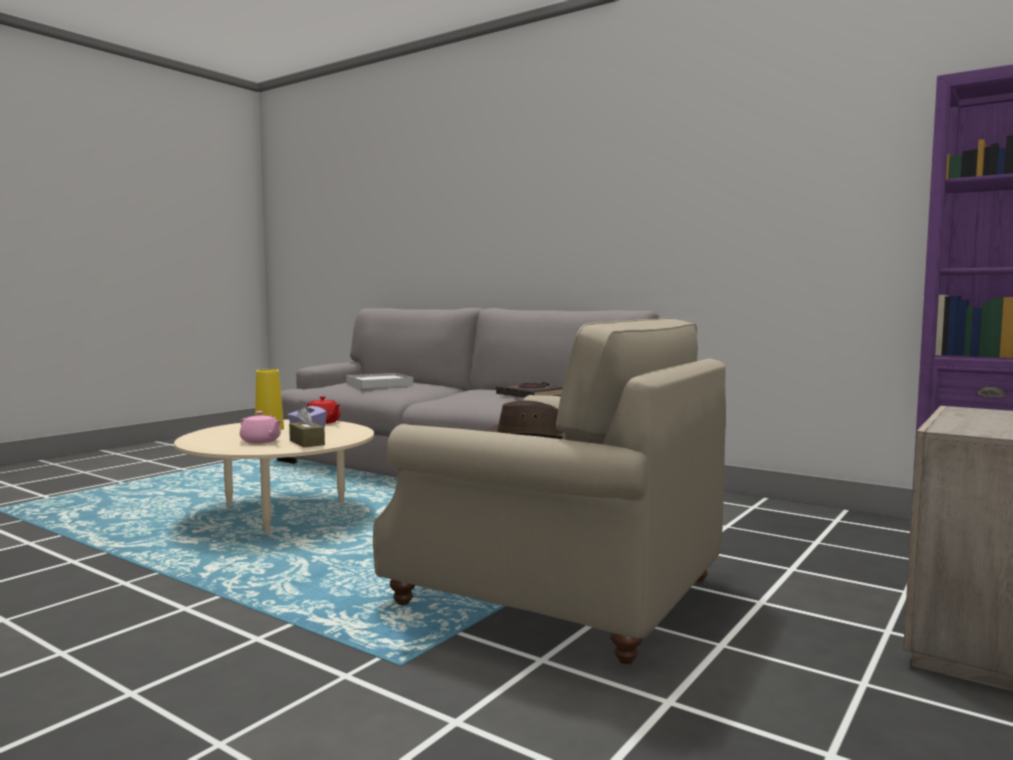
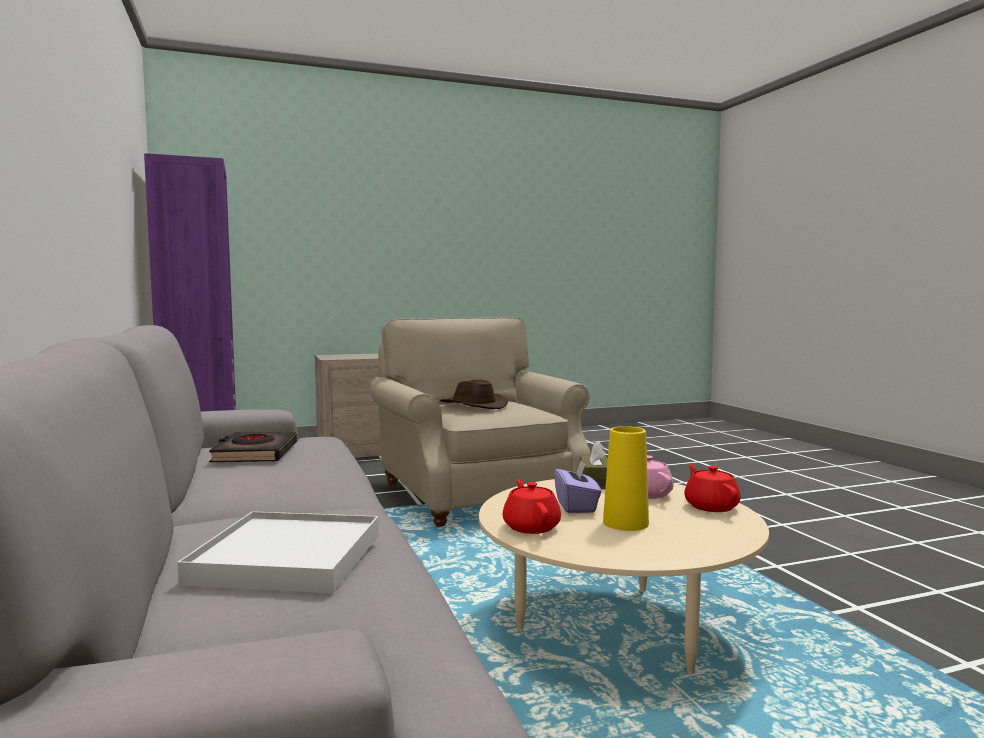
camera: 145 degrees left, 0 degrees up
none -> red teapot [684,464,741,512]

